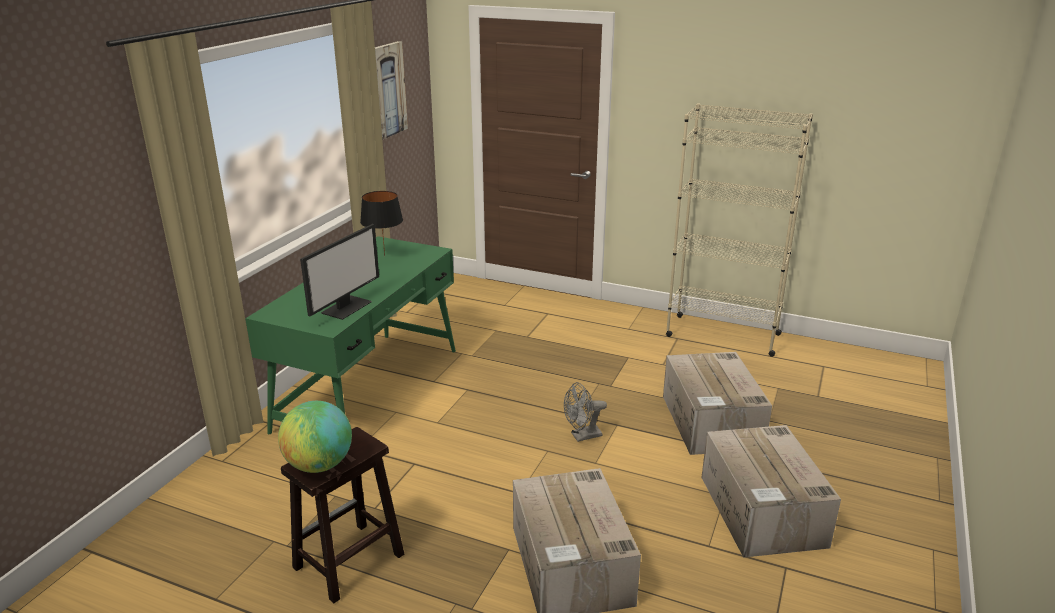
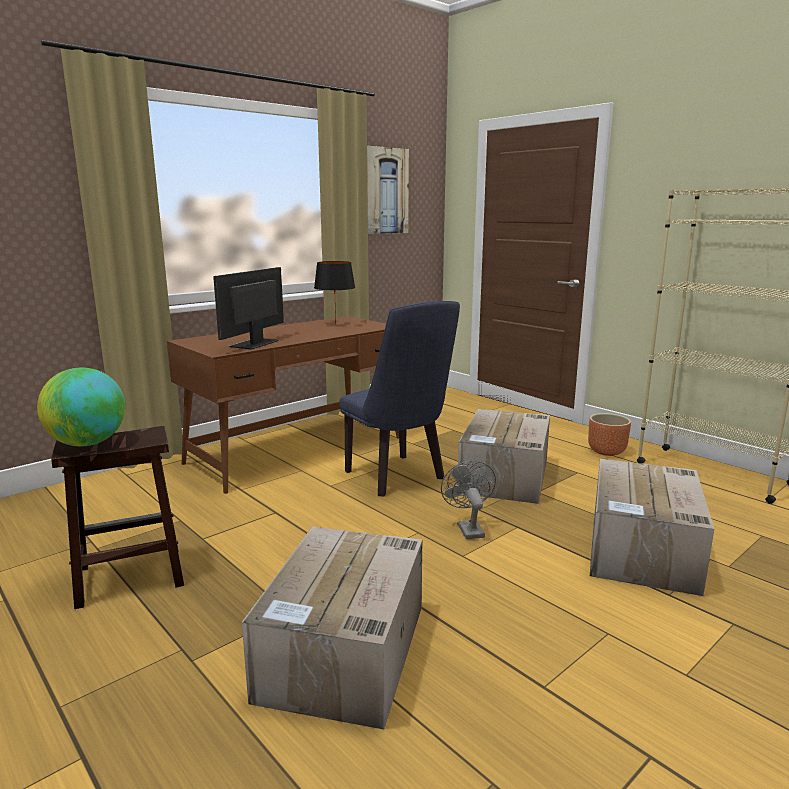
camera: 25 degrees right, 10 degrees down
green desk [245,236,456,434] -> brown desk [167,316,399,494]
monitor [300,224,379,320] -> monitor turned 150 degrees clockwise [213,267,284,350]
grey fan [564,382,607,442] -> grey fan turned 75 degrees clockwise [441,461,496,539]
cardboard box [701,425,841,558] -> cardboard box moved to [457,409,550,504]
none -> blue chair [339,301,460,496]
none -> brown planter [588,413,631,456]

